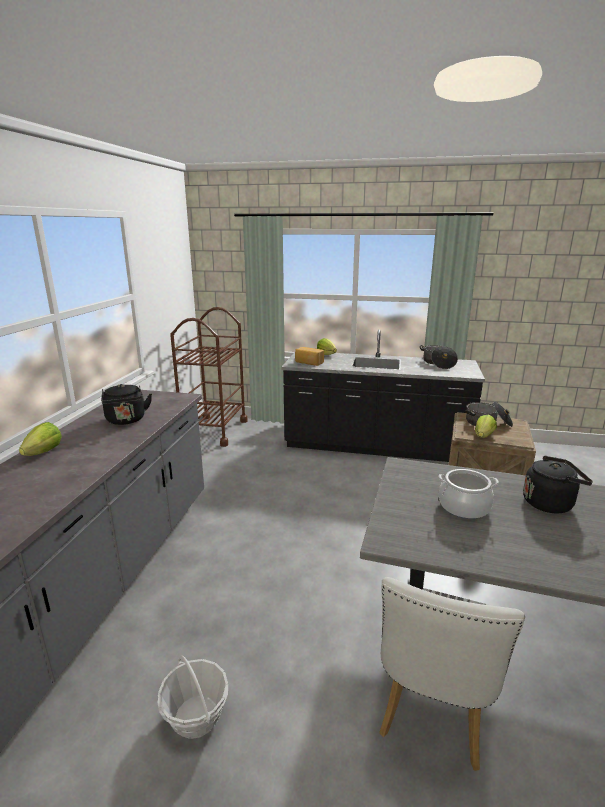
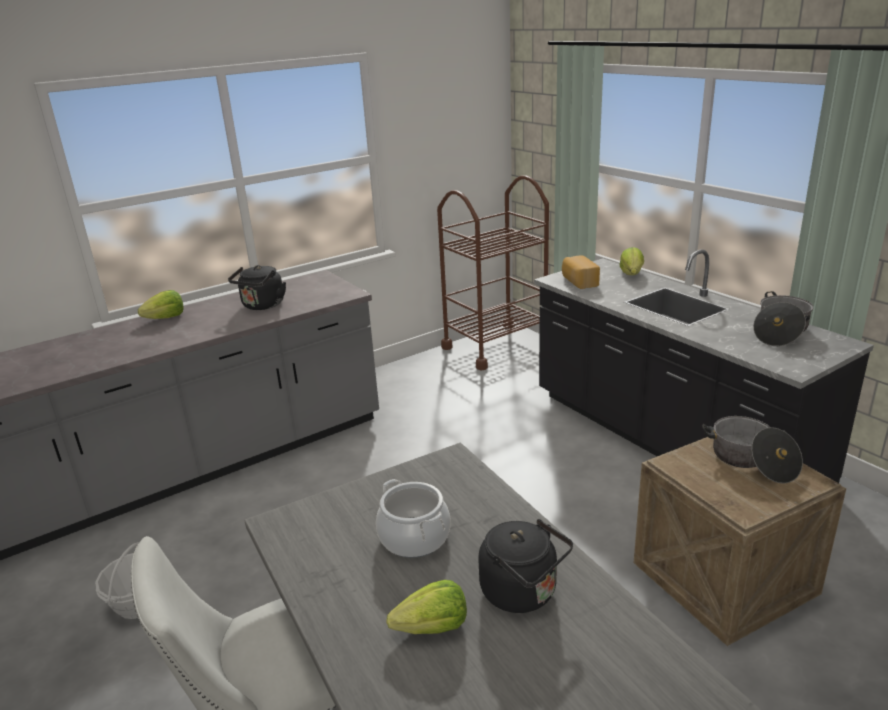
camera: 45 degrees right, 5 degrees up
lettuce [475,415,497,438] -> lettuce moved to [386,580,467,634]

